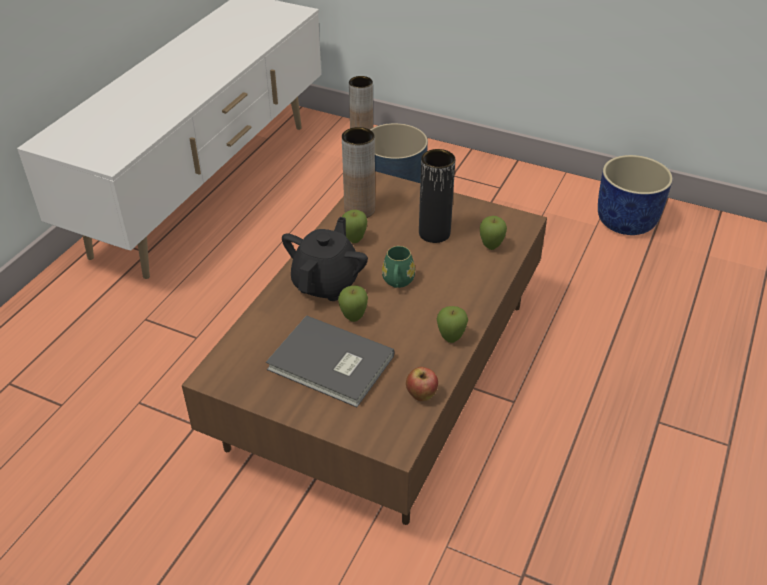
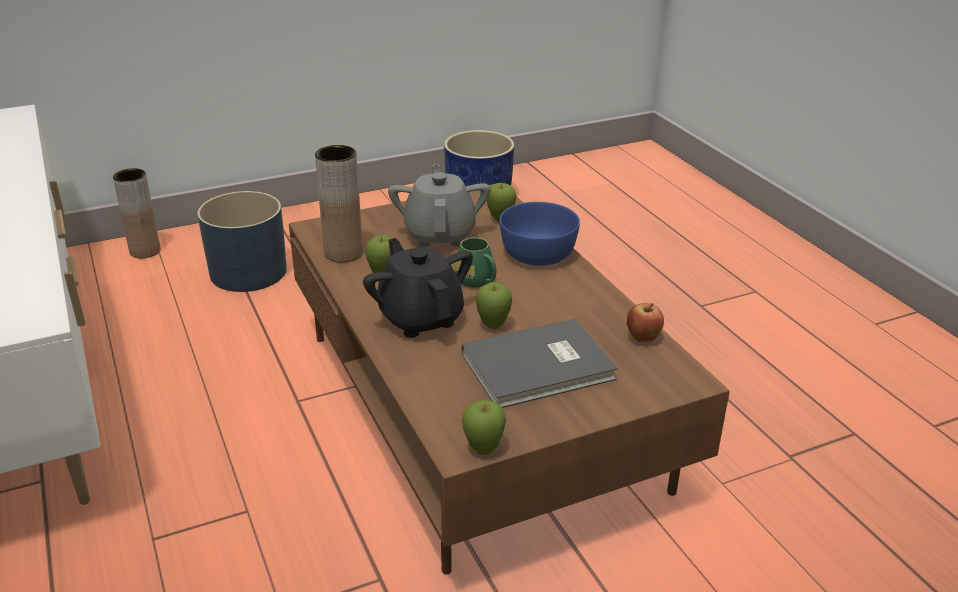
camera: 50 degrees left, 10 degrees down
black vase [419,149,455,243] -> grey teapot [388,164,491,247]
apple [437,306,468,343] -> apple moved to [462,400,506,455]
none -> blue bowl [500,202,580,266]

